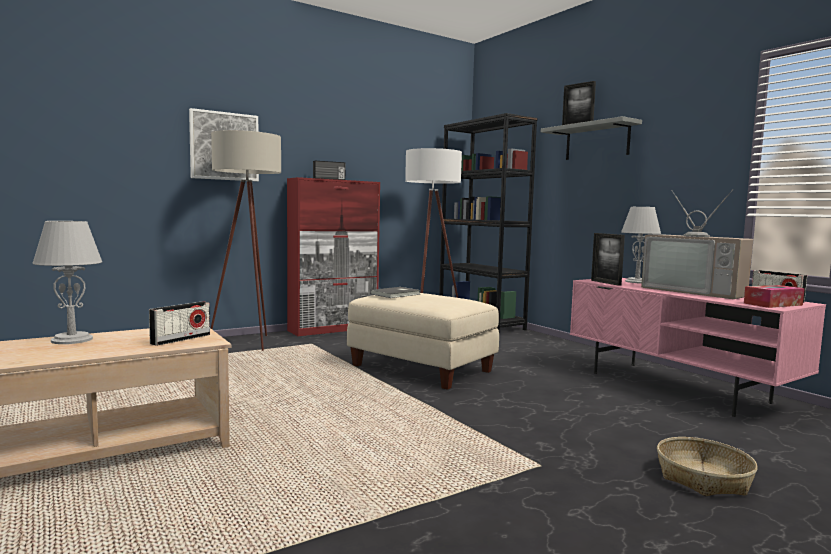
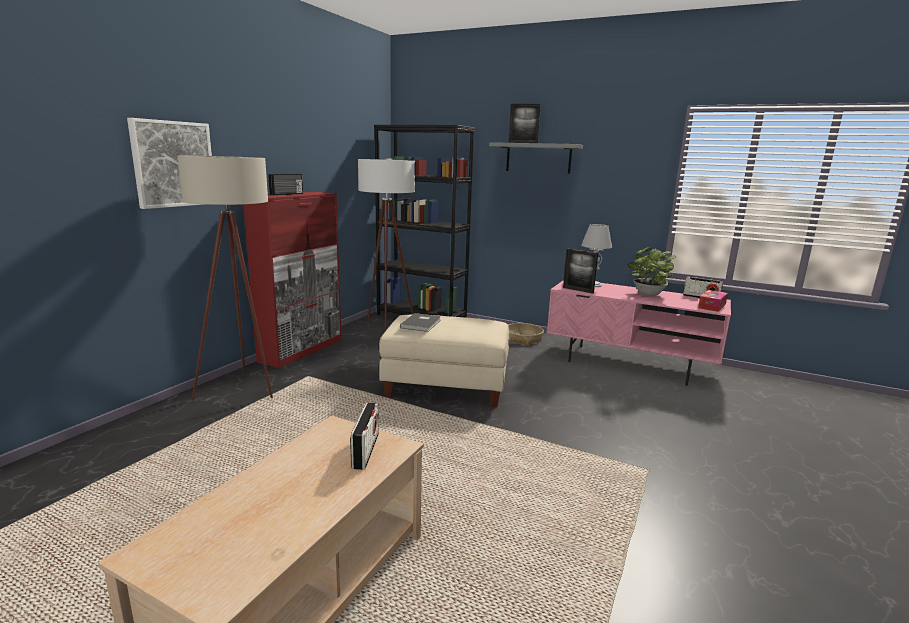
camera: 30 degrees left, 10 degrees up
grey table lamp [32,221,102,344] -> none
television [641,189,753,299] -> potted plant [628,247,676,296]
basket [657,437,757,496] -> basket moved to [508,323,544,345]

